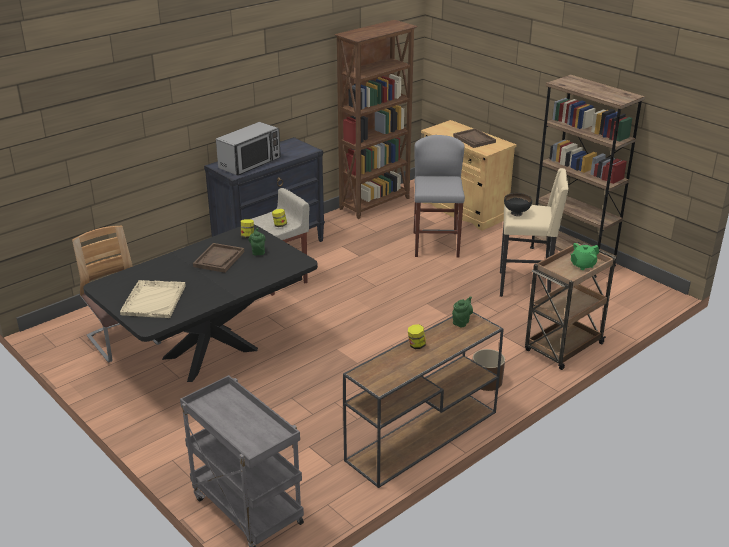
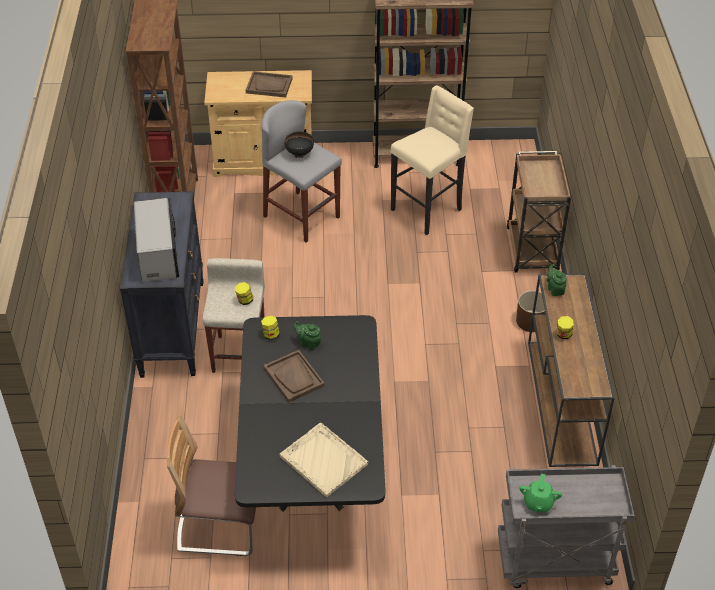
camera: 50 degrees left, 15 degrees up
black bowl [504,193,532,216] -> black bowl moved to [285,132,314,158]
green teapot [571,243,599,270] -> green teapot moved to [520,474,562,512]

